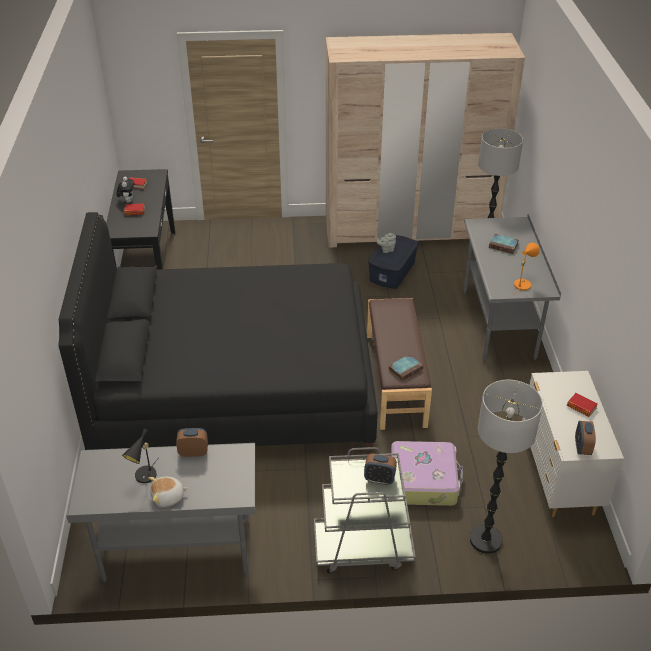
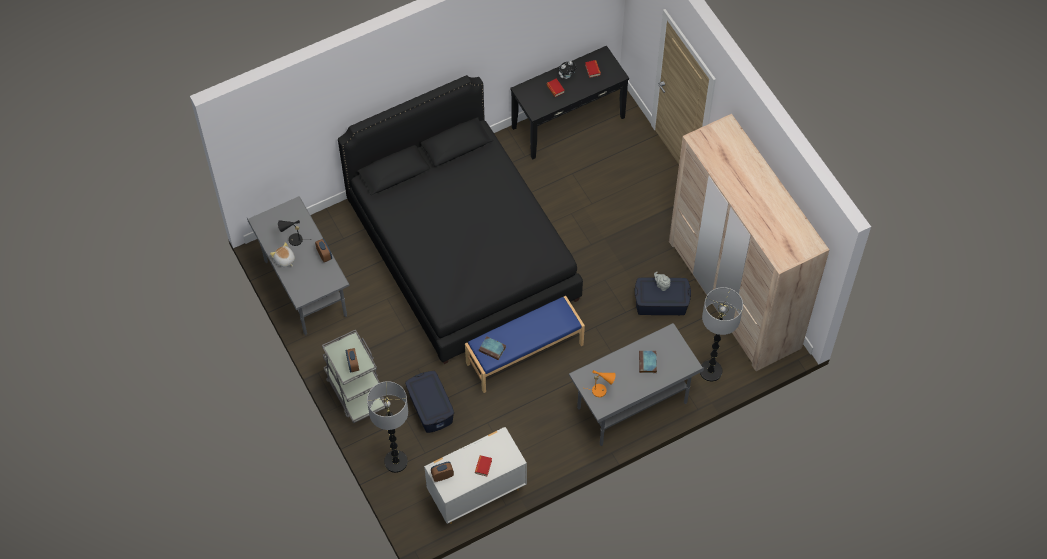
camera: 65 degrees right, 20 degrees up
brown bench [367,298,432,430] -> blue bench [465,296,585,393]
suitcase [391,441,463,506] -> blue storage box [405,371,454,433]

